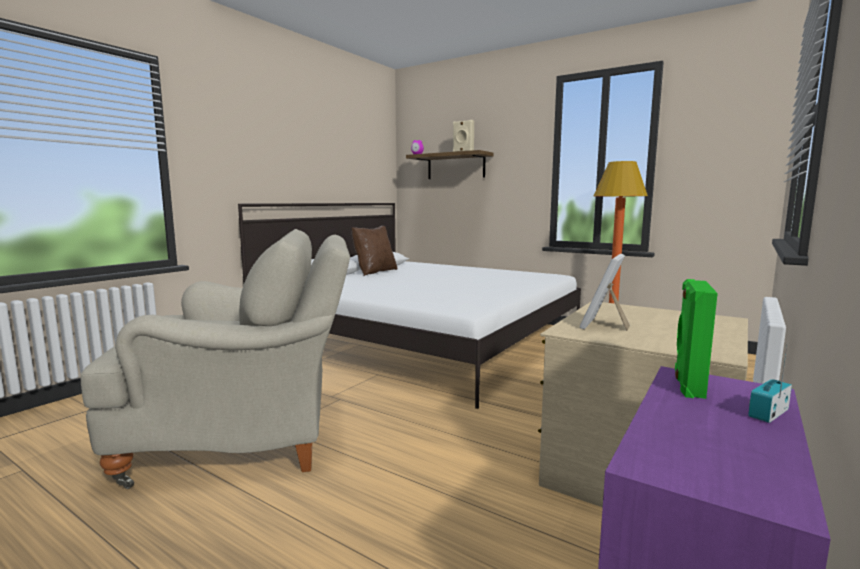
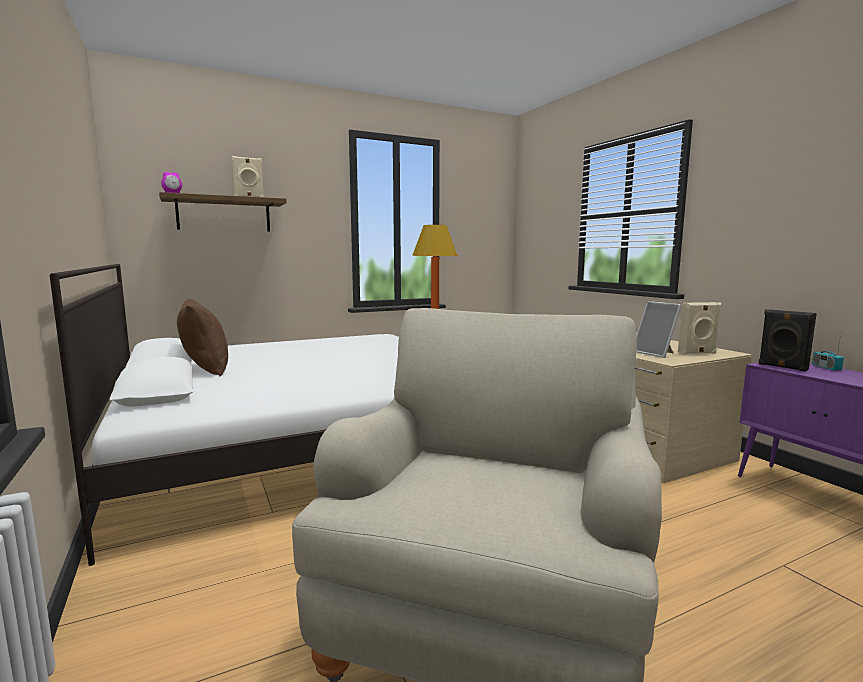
camera: 60 degrees left, 0 degrees up
green speaker [675,279,718,399] -> black speaker [758,309,817,372]
none -> beige speaker [678,302,721,354]

